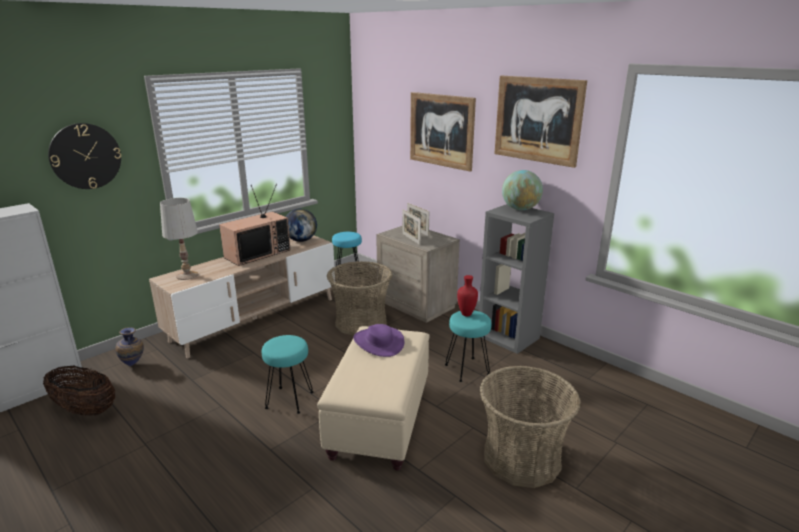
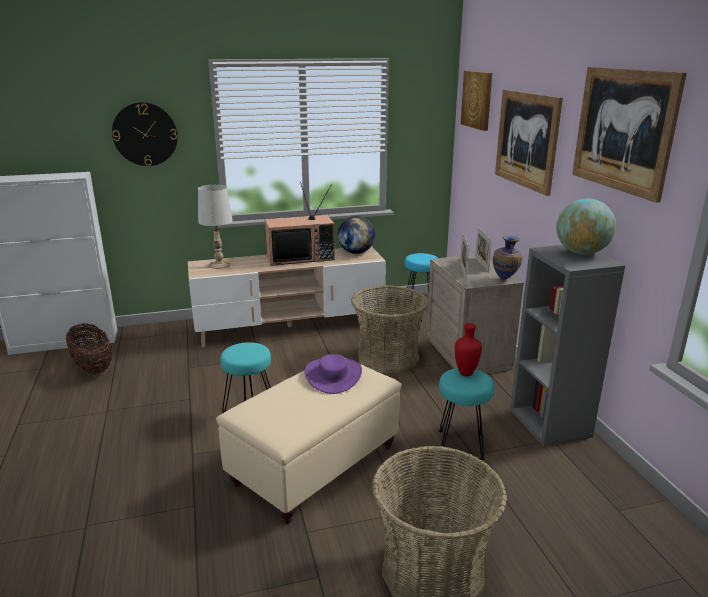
camera: 30 degrees right, 0 degrees up
vase [115,327,144,366] -> vase moved to [493,235,522,280]
none -> picture [461,71,492,131]

